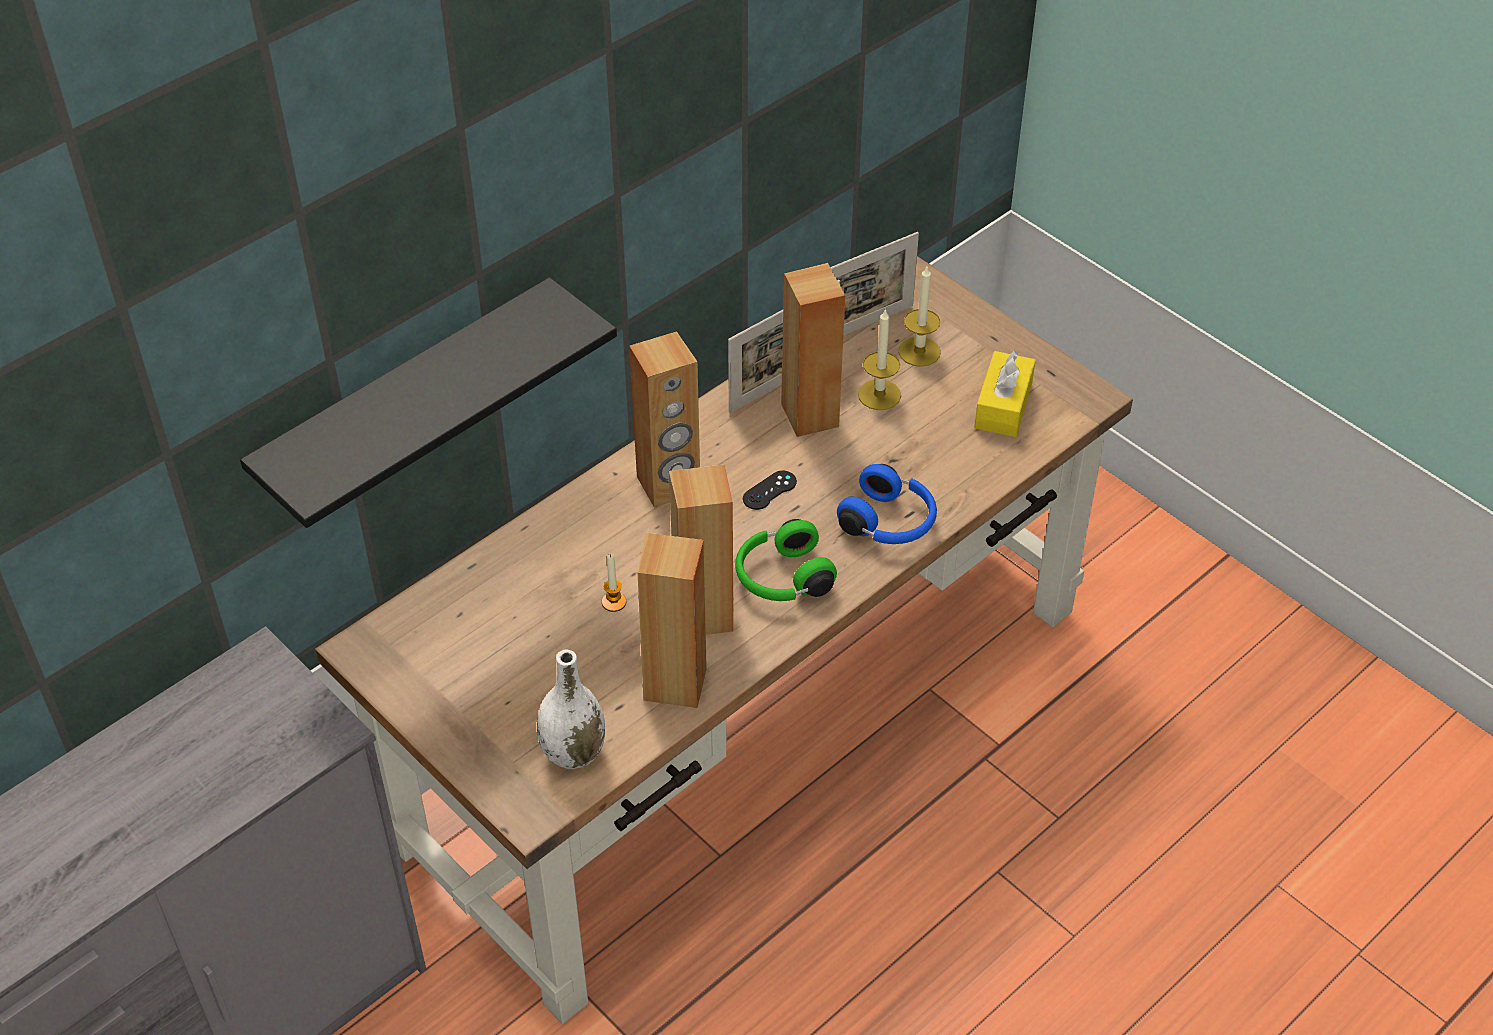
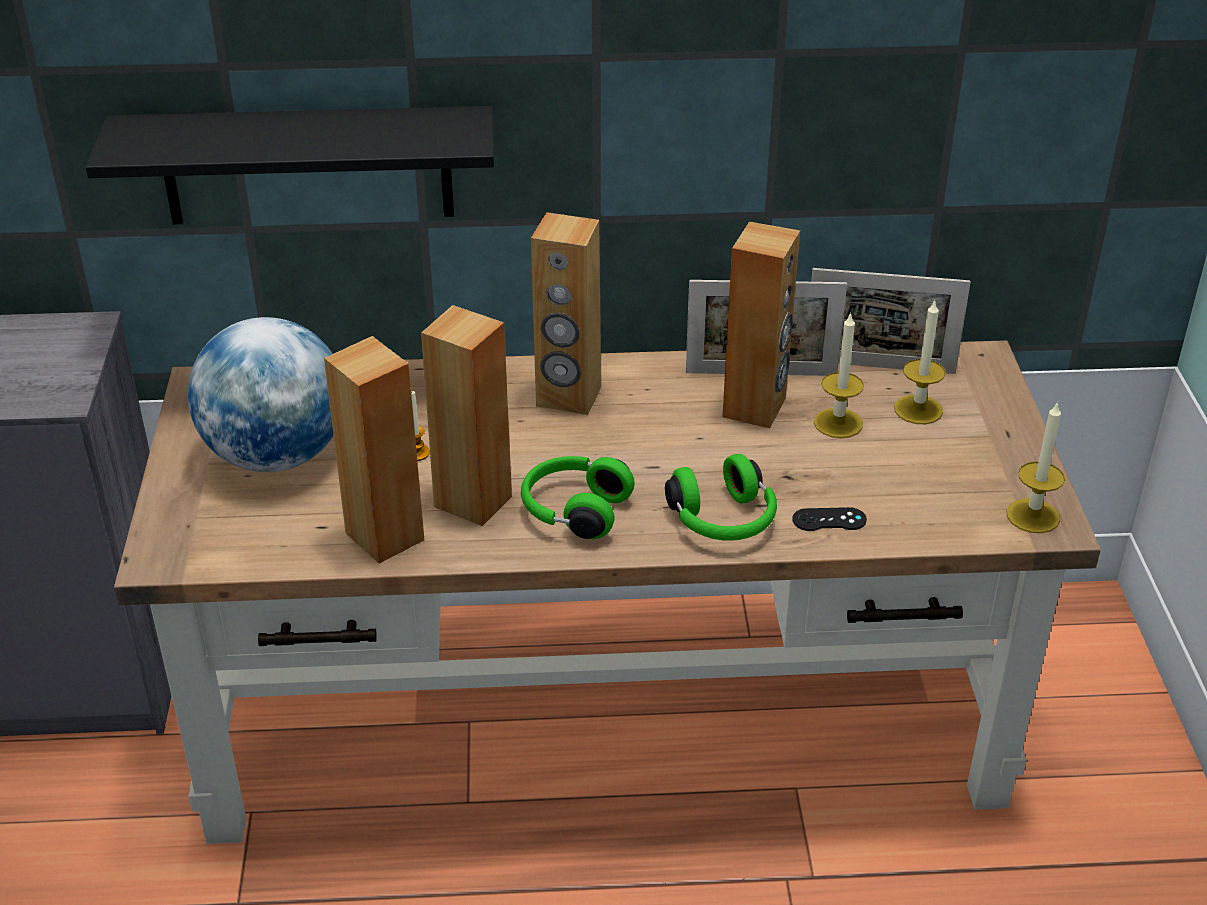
camera: 40 degrees right, 10 degrees down
white vase [537,649,605,769] -> none
black game controller [743,471,797,510] -> black game controller moved to [792,507,867,531]
blue headphones [837,464,937,544] -> green headphones [665,454,777,541]
yellow tissue box [974,351,1036,437] -> none
none -> globe [188,317,334,472]
none -> candle [1006,401,1065,533]

